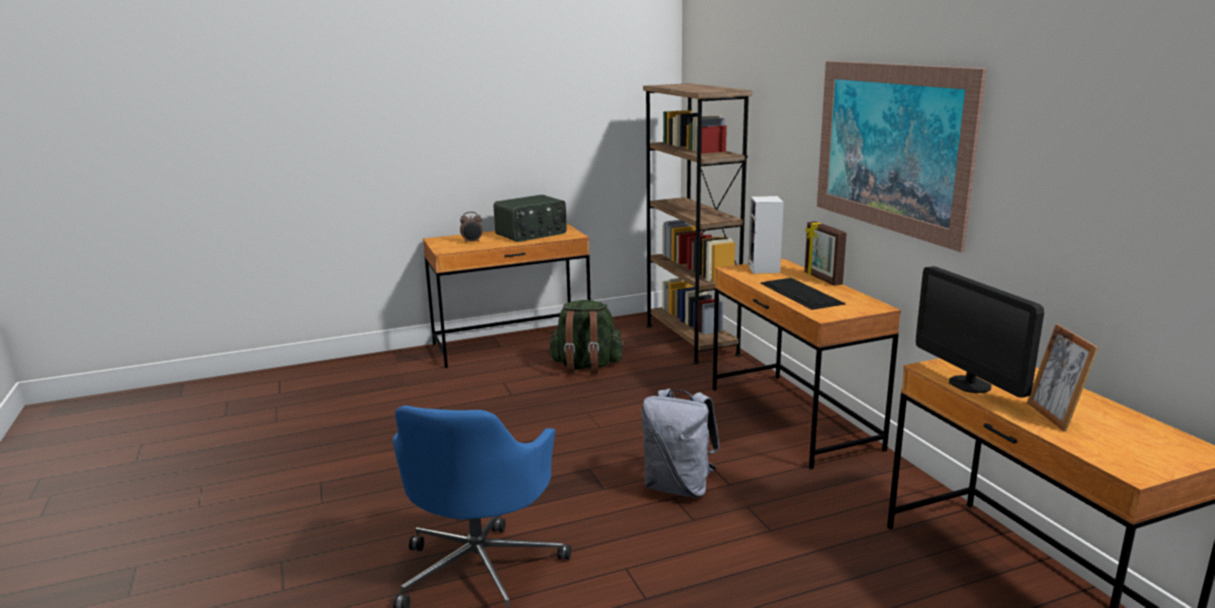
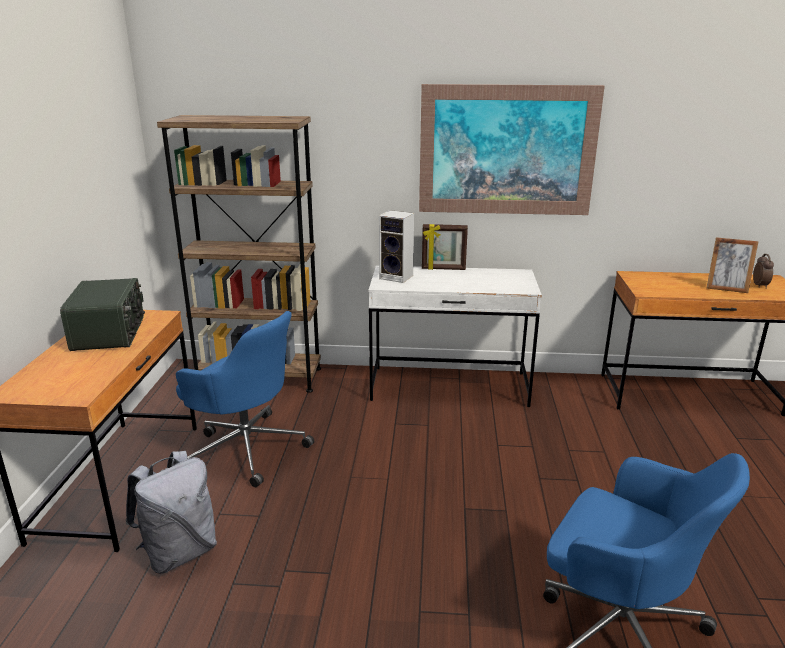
camera: 65 degrees left, 5 degrees up
alarm clock [460,212,483,243] -> alarm clock moved to [753,254,774,289]
green backpack [548,300,623,374] -> blue office chair [176,311,314,488]
grey backpack [642,388,720,498] -> grey backpack moved to [126,451,217,574]
brown desk [713,259,901,469] -> white desk [369,265,542,407]
keyboard [760,278,846,310] -> none
monitor [916,266,1044,398] -> none

